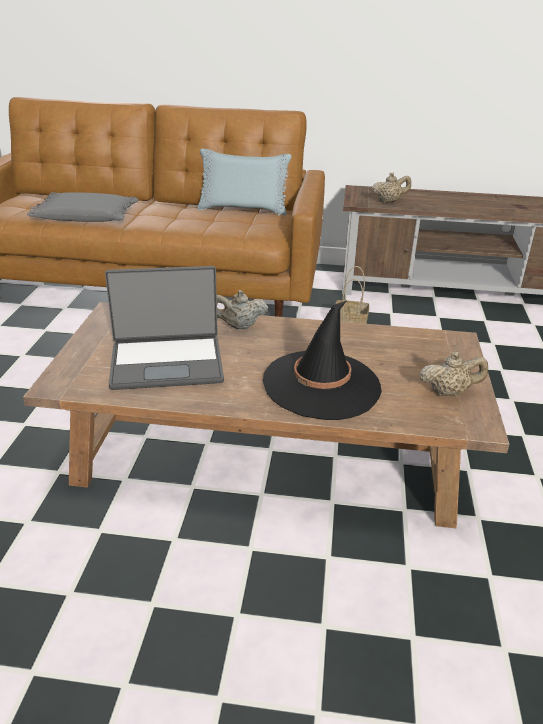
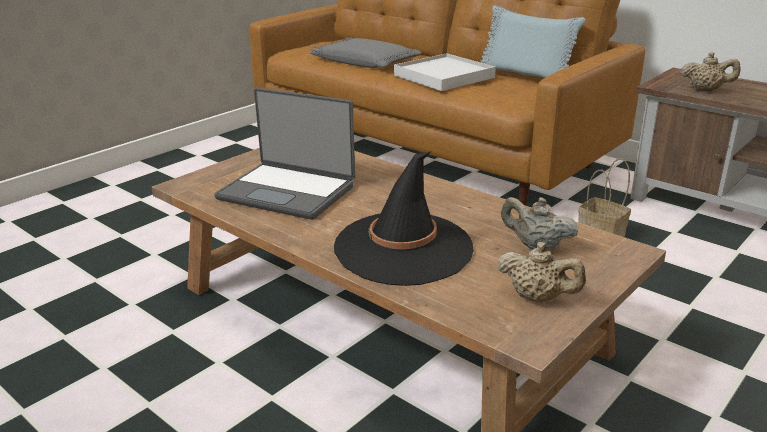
camera: 35 degrees right, 5 degrees down
beige teapot [217,290,268,329] -> beige teapot moved to [501,197,578,250]
none -> white tray [394,53,496,91]

